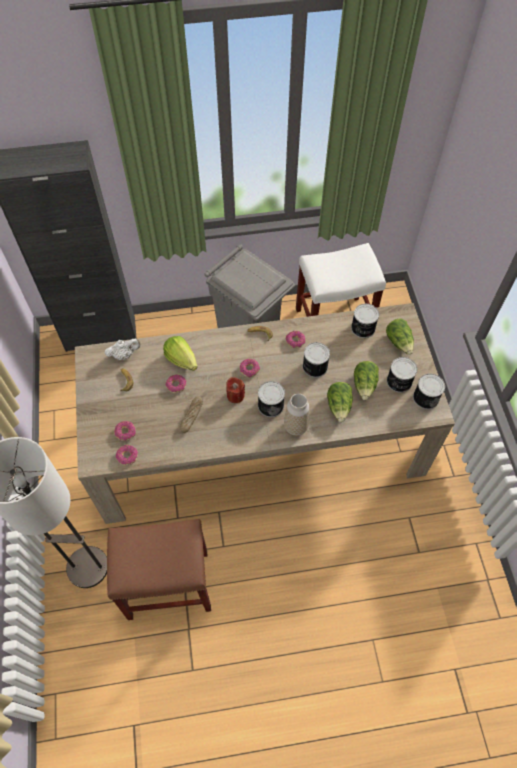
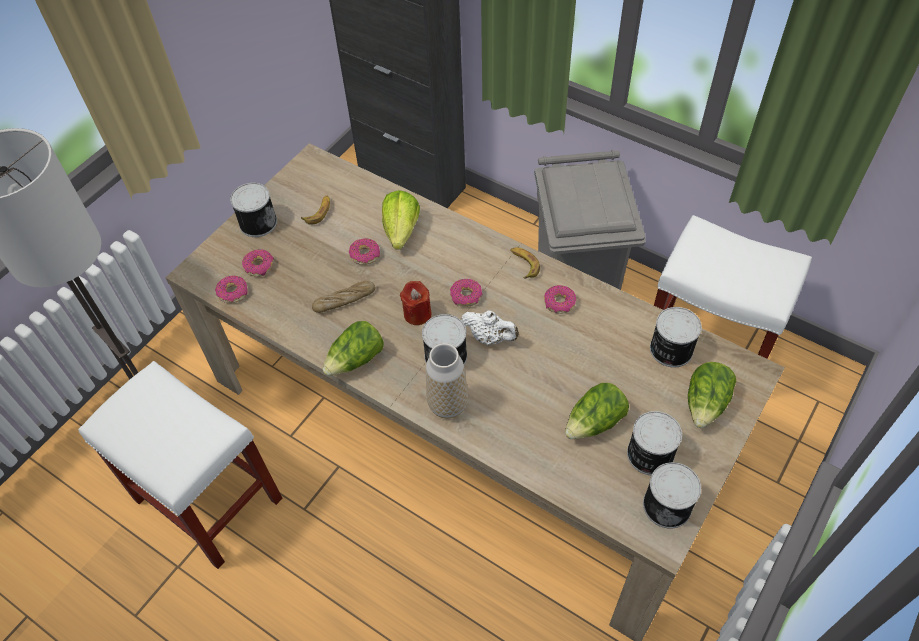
camera: 45 degrees right, 5 degrees down
white teapot [105,339,140,360] -> white teapot moved to [462,310,519,345]
brown stool [107,519,211,620] -> white stool [78,361,282,569]
can [303,342,330,378] -> can moved to [230,183,277,237]
lettuce [327,382,353,422] -> lettuce moved to [323,321,384,376]

